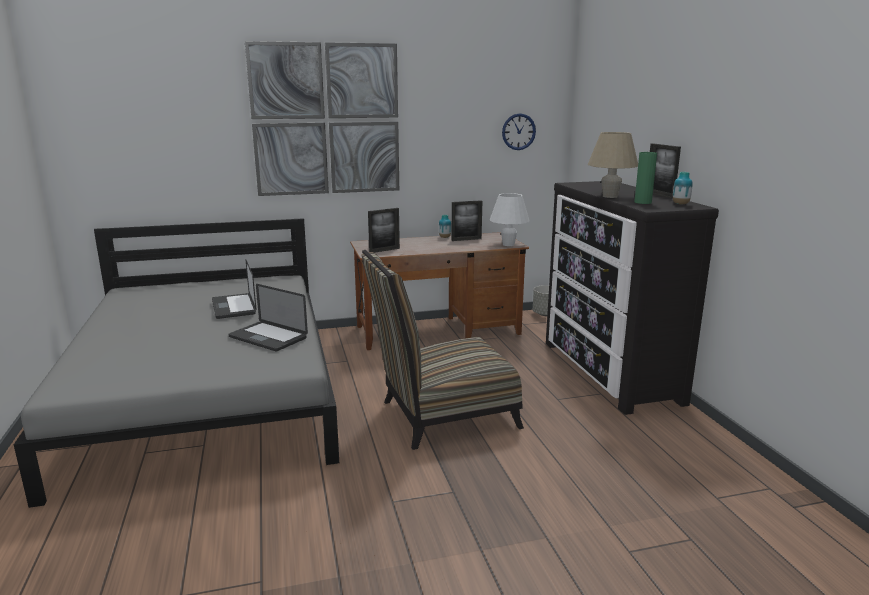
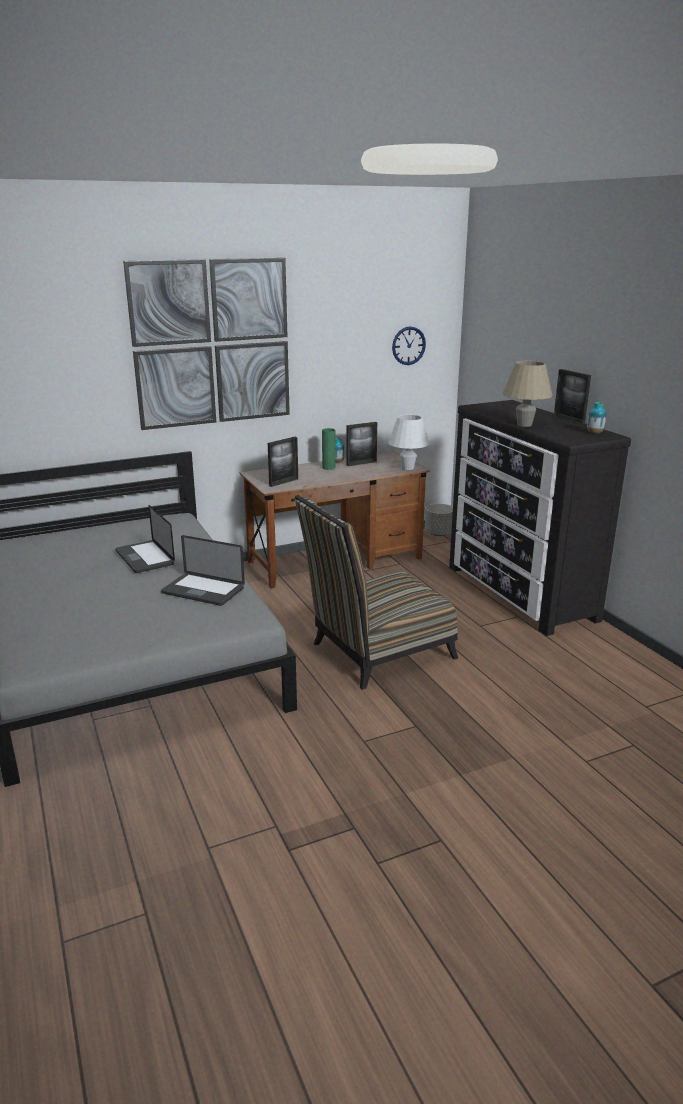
camera: 10 degrees left, 5 degrees up
green vase [634,152,657,204] -> green vase moved to [322,428,336,470]

